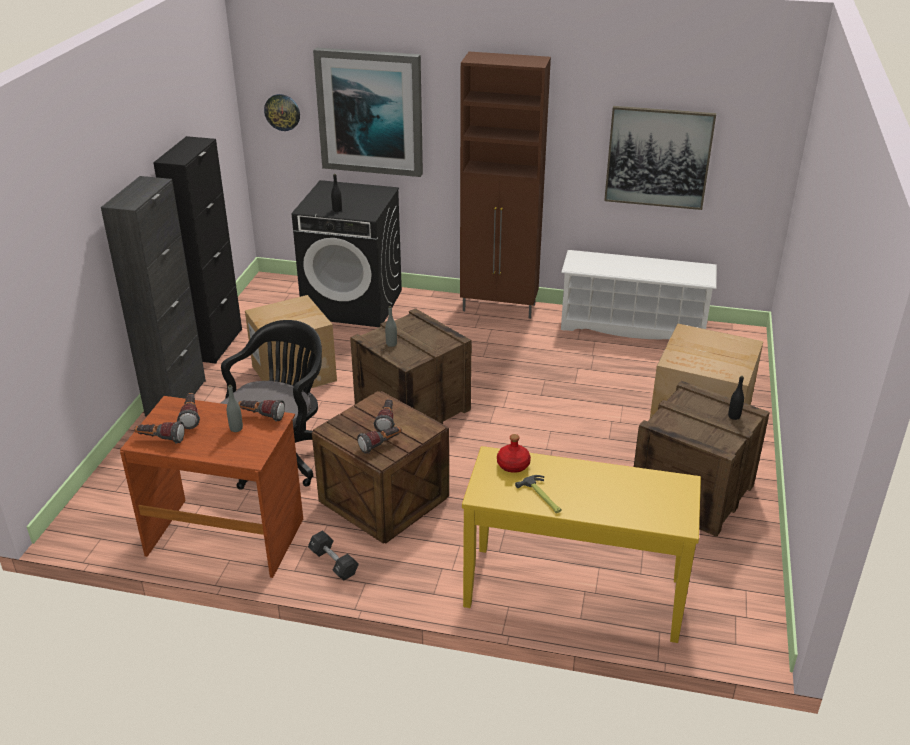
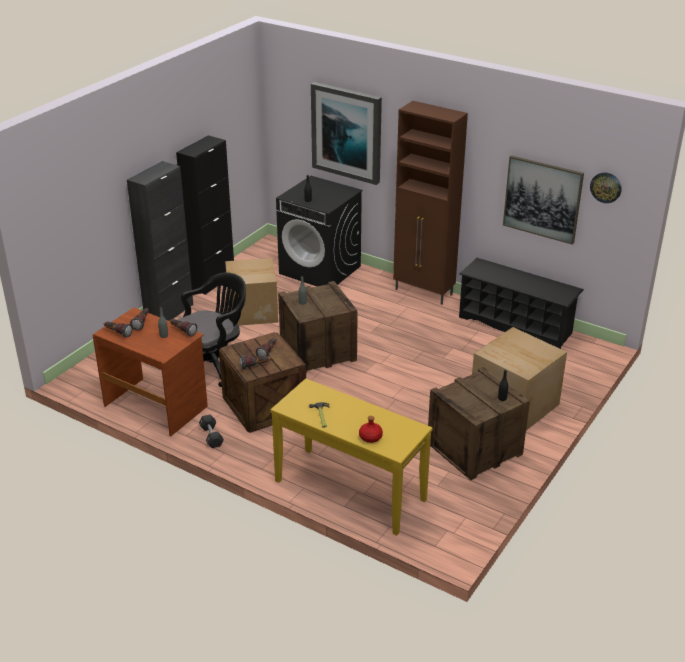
camera: 20 degrees right, 0 degrees up
wall clock [264,94,300,131] -> wall clock moved to [590,173,622,203]
red bottle [497,434,531,473] -> red bottle moved to [359,416,383,443]
white shoe rack [561,250,717,339] -> black shoe rack [459,258,584,349]

